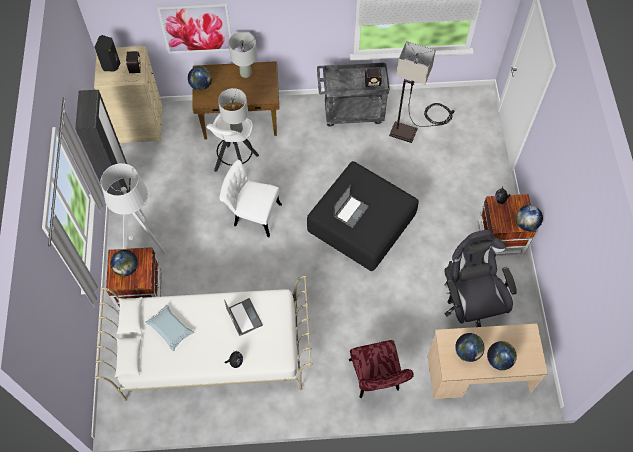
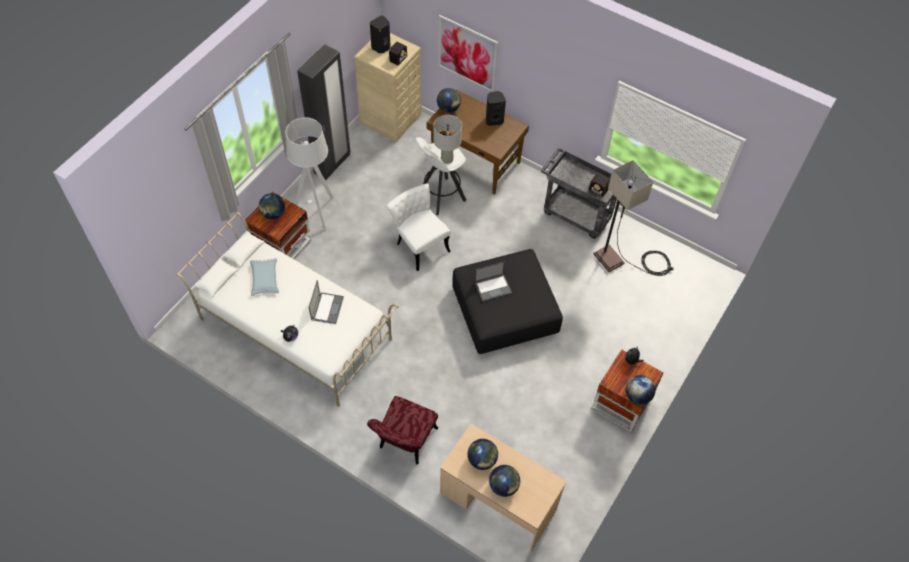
camera: 35 degrees right, 5 degrees down
grey table lamp [228,32,257,78] -> black speaker [486,91,506,126]
black office chair [445,229,517,327] -> none

